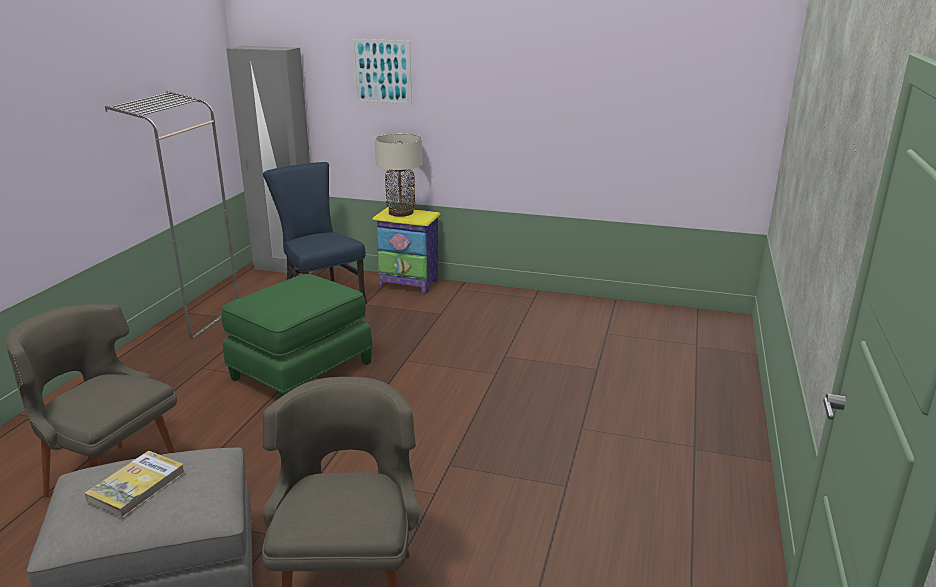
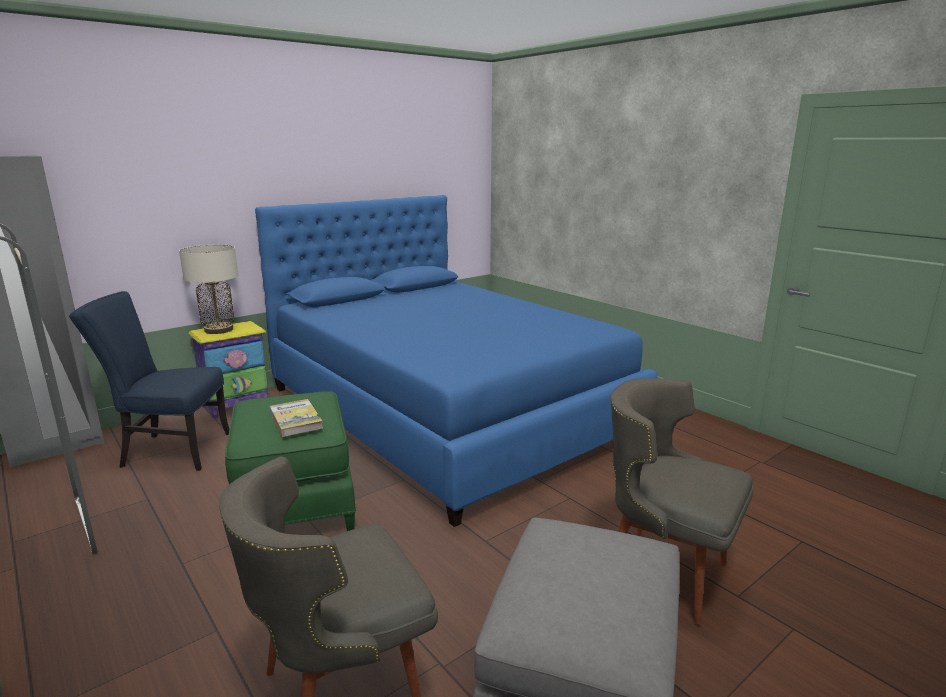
camera: 55 degrees left, 5 degrees down
book [85,451,185,518] -> book moved to [270,399,323,437]
picture [352,39,412,105] -> none
none -> blue bed [255,195,658,527]

